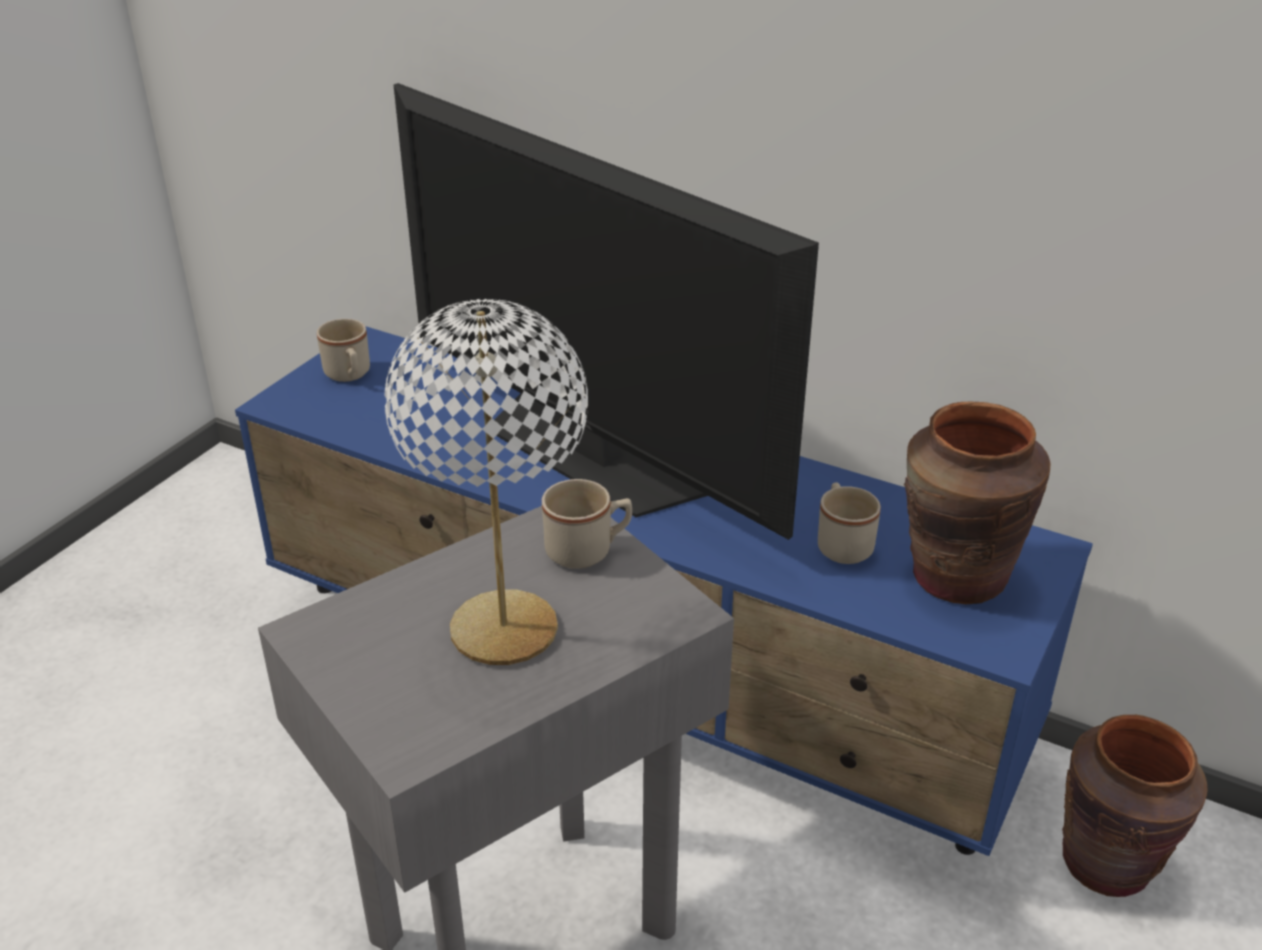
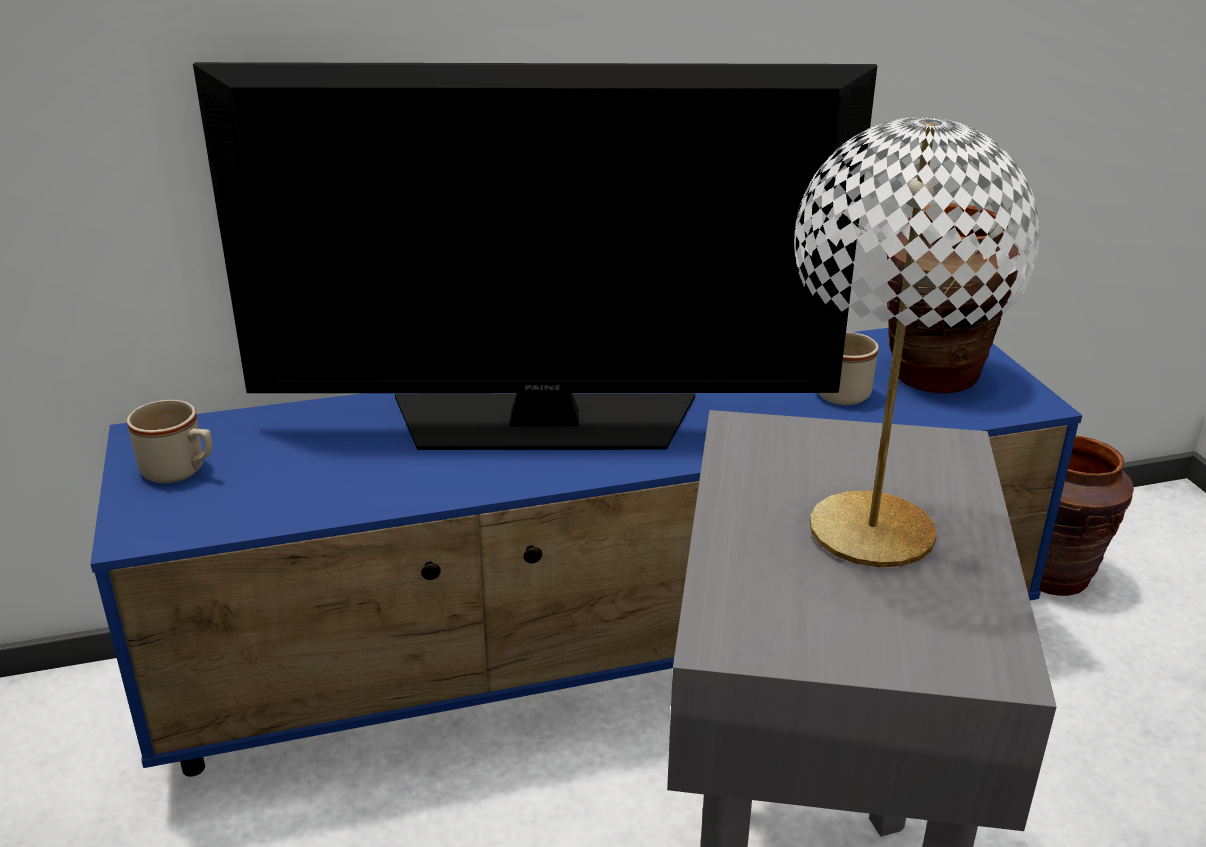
camera: 45 degrees left, 5 degrees down
beige mug [542,479,632,569] -> none

